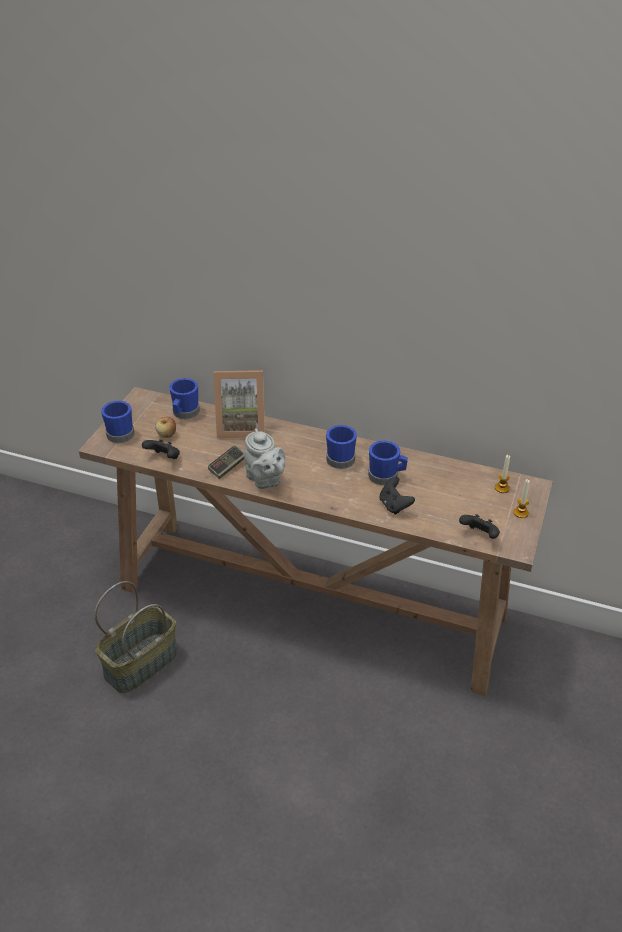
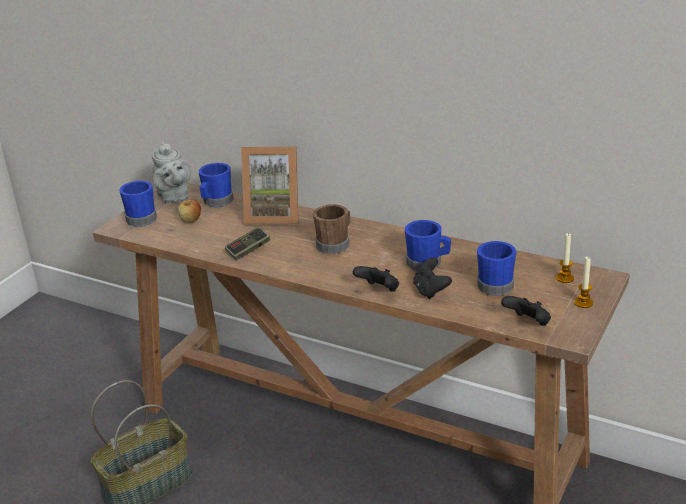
camera: 10 degrees right, 10 degrees down
black game controller [142,439,180,459] -> black game controller moved to [353,266,399,292]
grey teapot [244,428,285,489] -> grey teapot moved to [152,141,191,203]
blue mug [326,425,357,469] -> blue mug moved to [477,241,516,296]
none -> brown mug [313,204,350,254]

